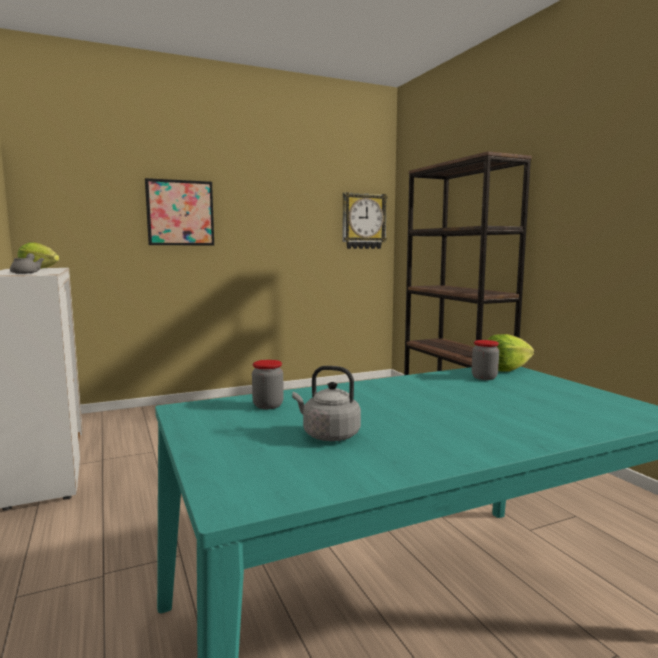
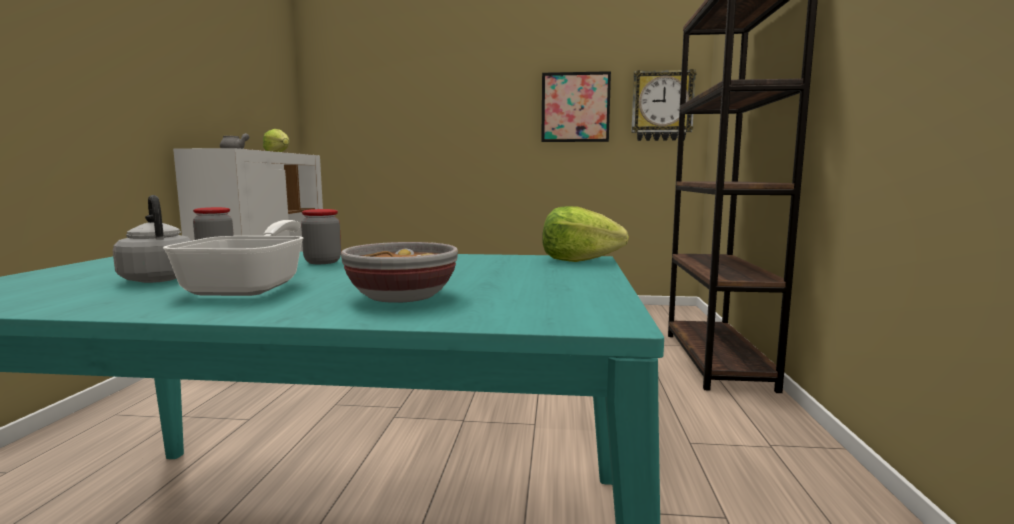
camera: 30 degrees right, 0 degrees up
picture [145,178,214,245] -> picture moved to [541,71,611,142]
jar [472,340,499,380] -> jar moved to [301,209,341,264]
none -> frying pan [163,220,304,296]
none -> bowl [341,242,458,303]

